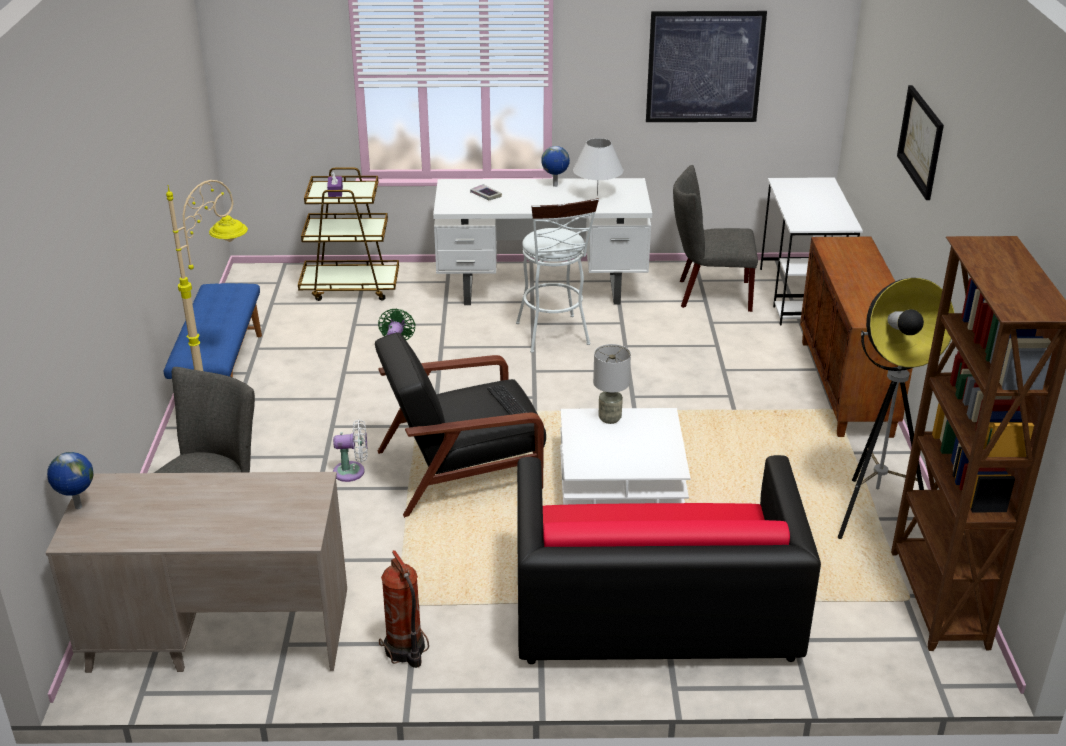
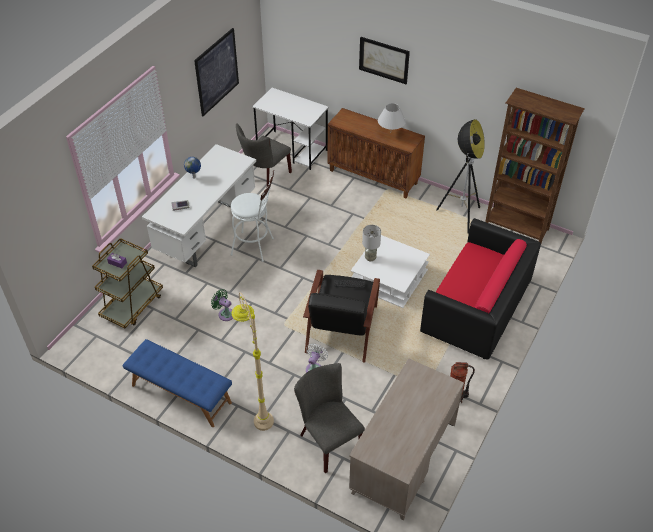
camera: 60 degrees left, 15 degrees up
globe [47,452,93,509] -> none
white table lamp [573,138,623,196] -> white table lamp moved to [378,103,406,130]

